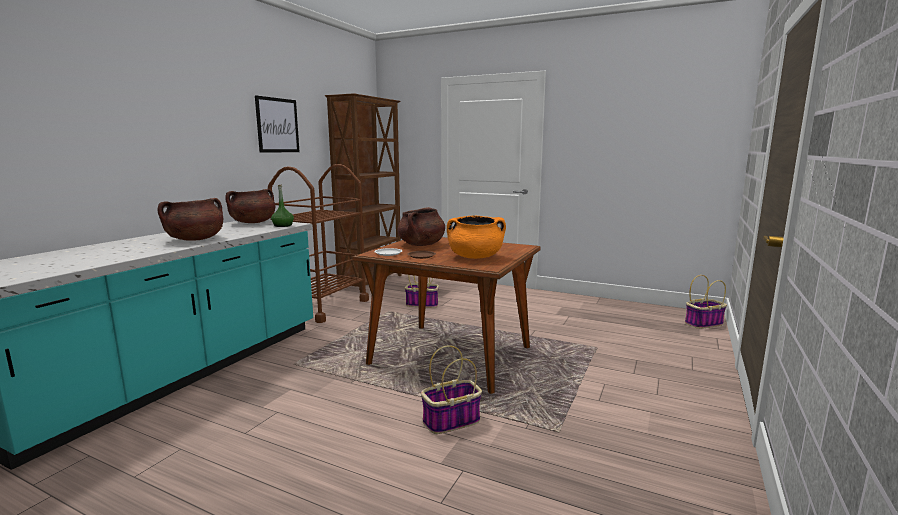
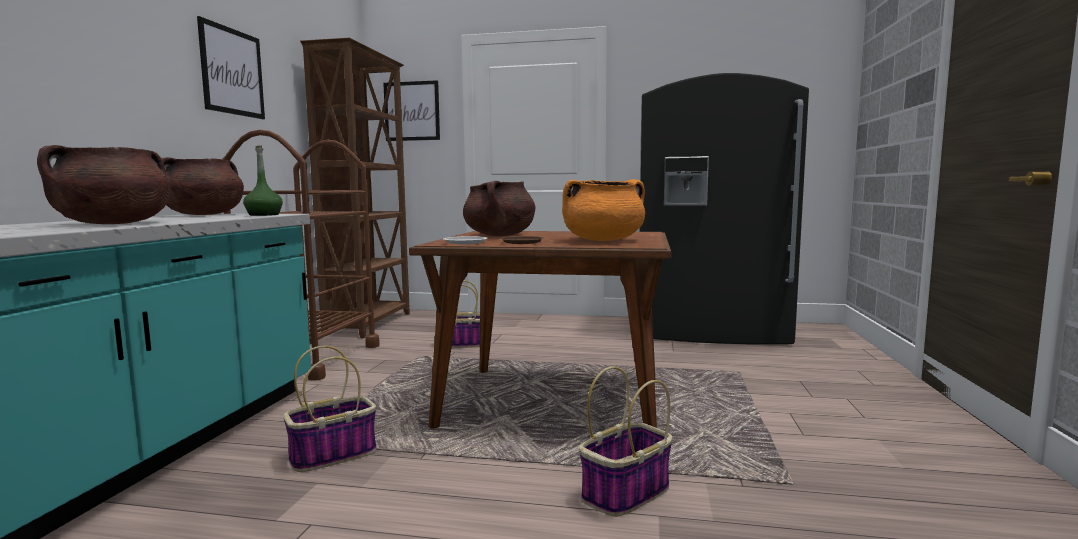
camera: 15 degrees left, 5 degrees down
basket [685,275,727,329] -> basket moved to [283,346,376,472]
none -> picture [383,80,440,141]
none -> black fridge [639,73,809,344]

